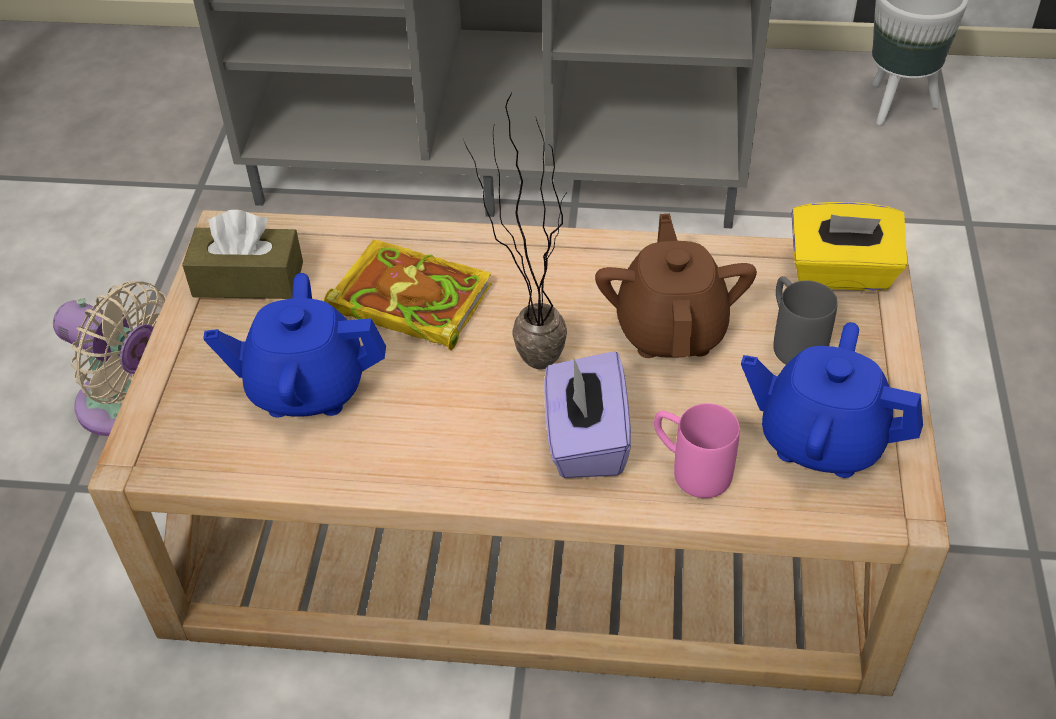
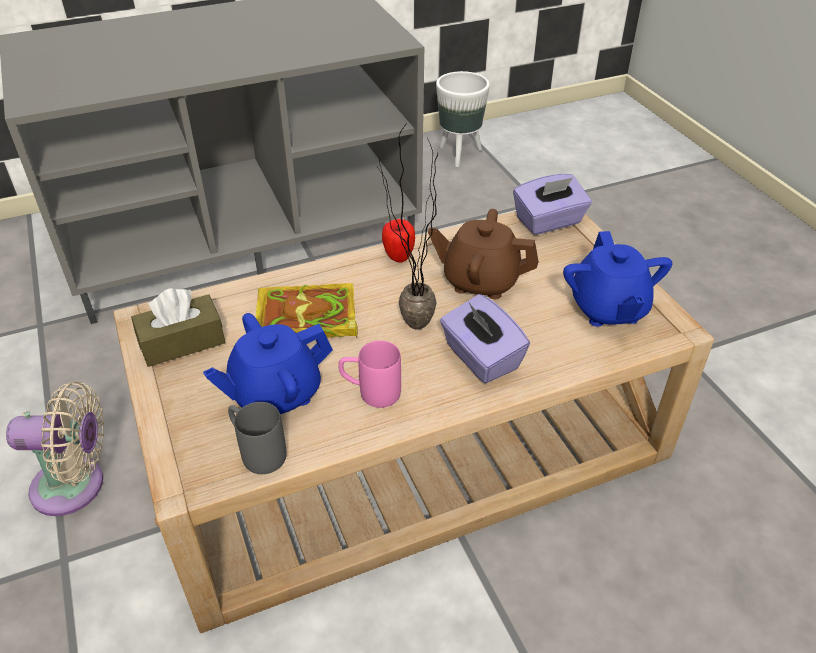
camera: 30 degrees left, 5 degrees down
brown teapot [595,214,757,358] -> brown teapot turned 45 degrees counterclockwise [428,209,539,299]
pink mug [654,403,740,498] -> pink mug moved to [338,341,401,408]
blue teapot [741,322,923,478] -> blue teapot turned 90 degrees counterclockwise [563,231,672,327]
grey mug [773,276,838,364] -> grey mug moved to [228,402,287,474]
yellow tissue box [791,202,907,291] -> purple tissue box [513,174,592,235]
none -> apple [382,219,415,262]

